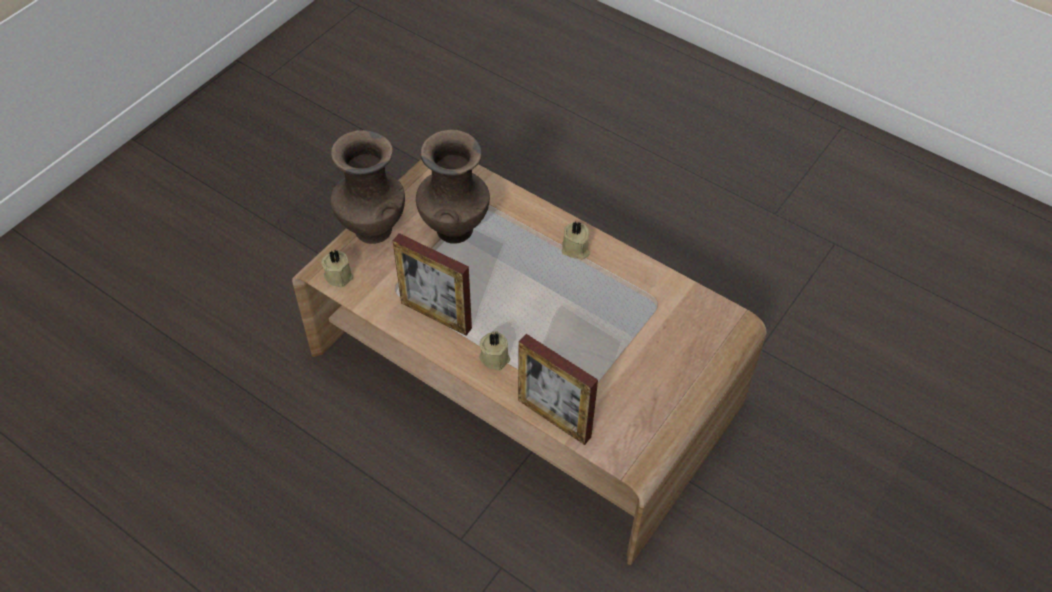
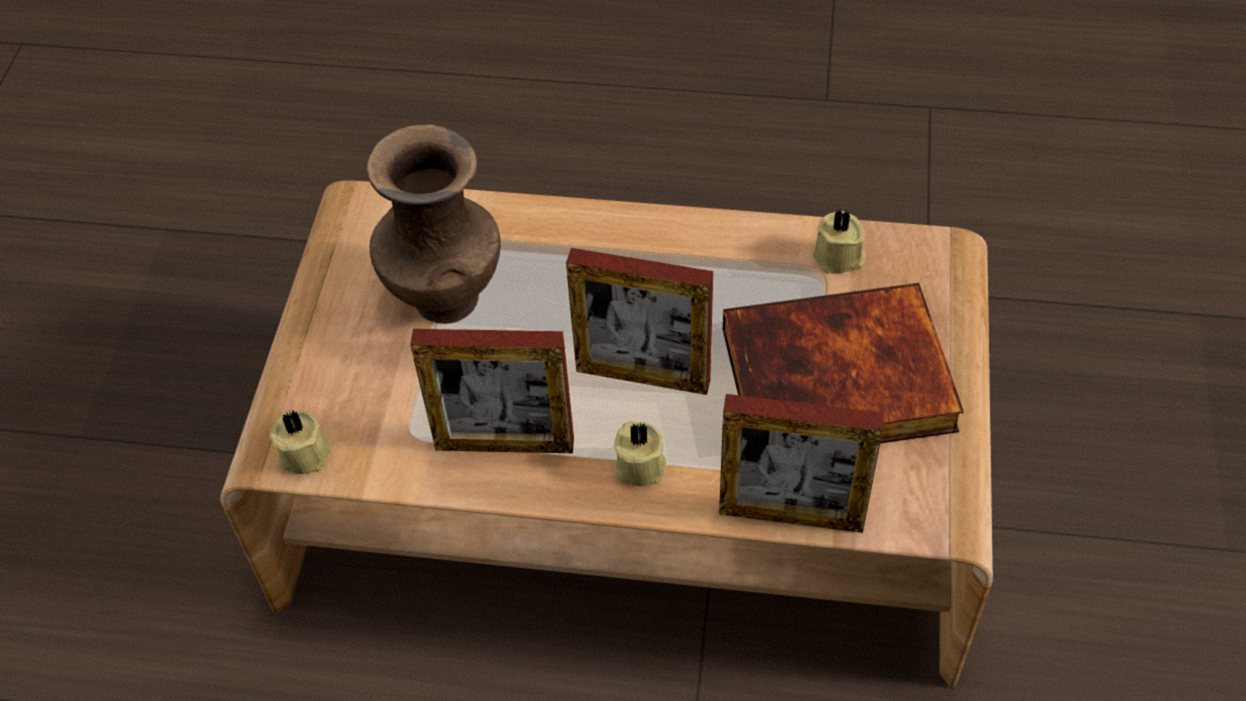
camera: 25 degrees left, 0 degrees up
brown vase [330,130,405,244] -> none
beige candle [562,221,590,260] -> beige candle moved to [813,210,866,274]
none -> picture frame [566,248,713,395]
none -> book [723,283,964,443]

